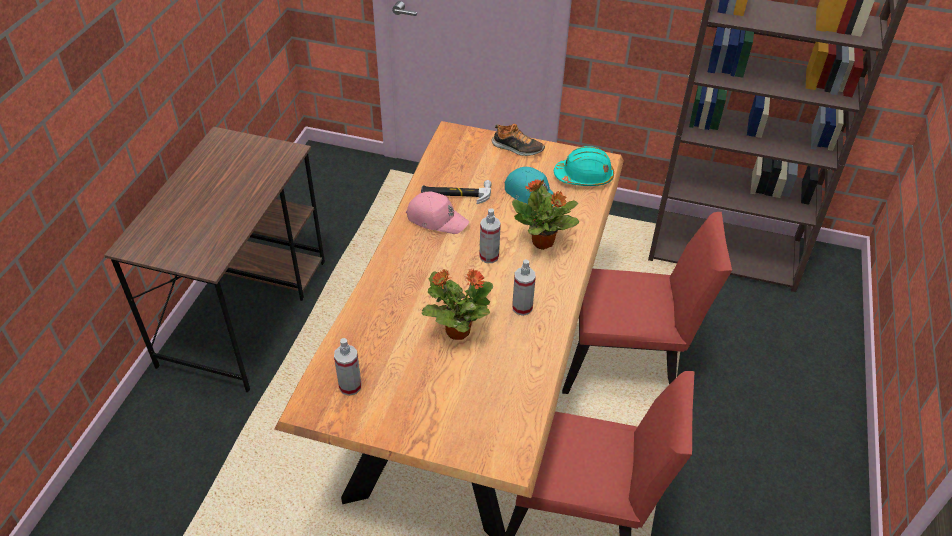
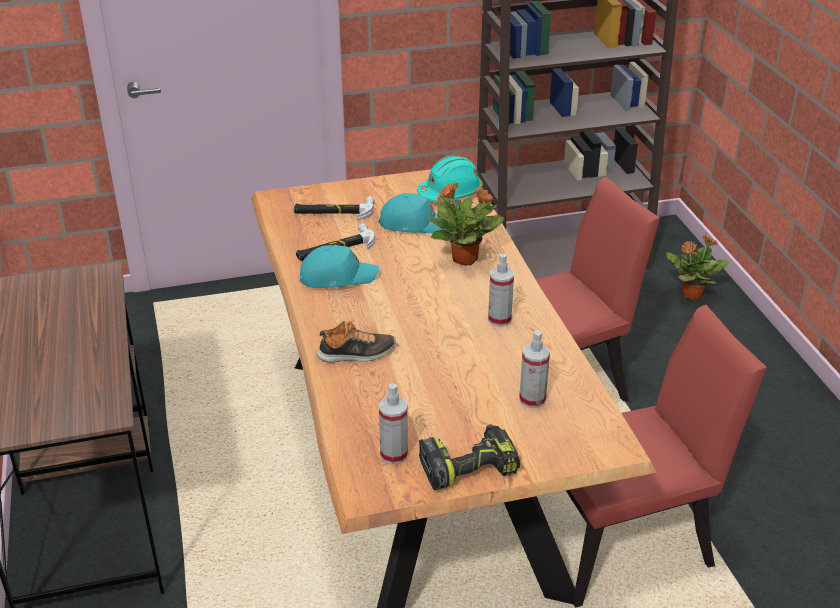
camera: 30 degrees left, 10 degrees down
pink cap [406,192,469,234] -> turquoise cap [300,245,379,288]
potted plant [422,269,493,340] -> potted plant moved to [666,235,729,300]
spray bottle [479,208,501,263] -> spray bottle moved to [519,330,550,408]
shoe [492,124,545,156] -> shoe moved to [316,321,396,362]
none -> hammer [294,196,374,220]
none -> power drill [419,424,520,490]

